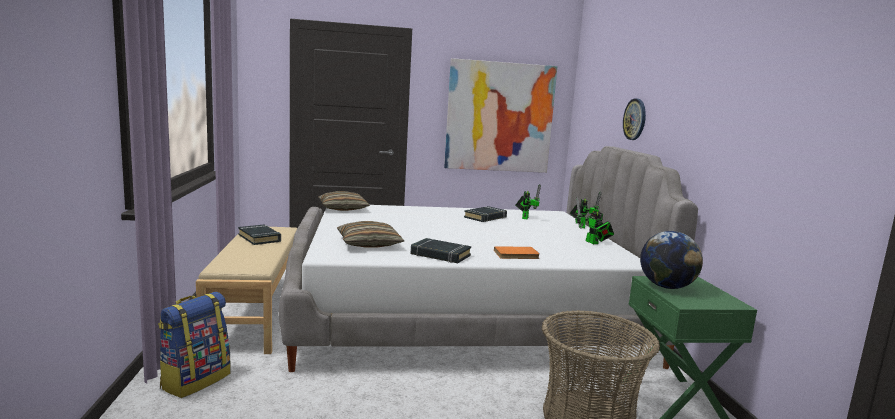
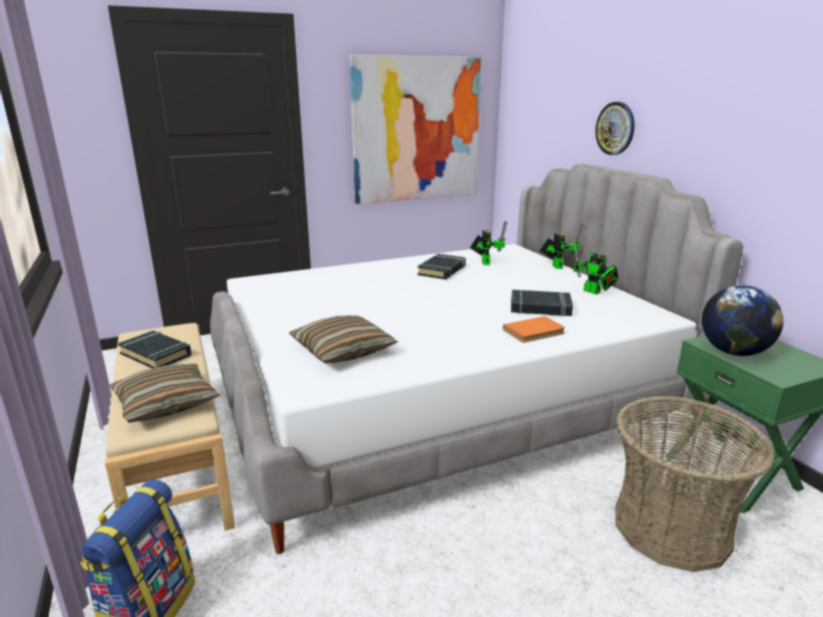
camera: 15 degrees left, 10 degrees up
pillow [318,191,370,211] -> pillow moved to [109,364,220,423]
black book [411,238,471,263] -> black book moved to [511,290,573,317]

